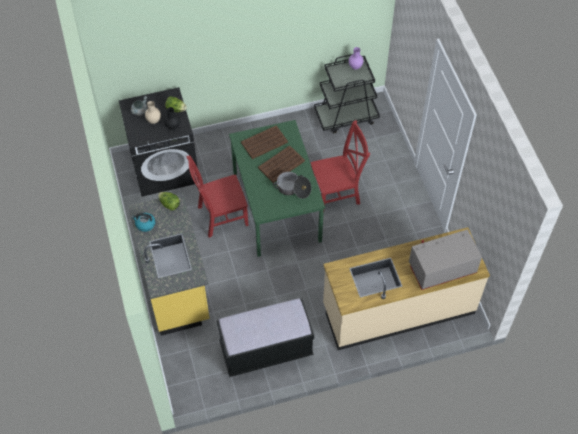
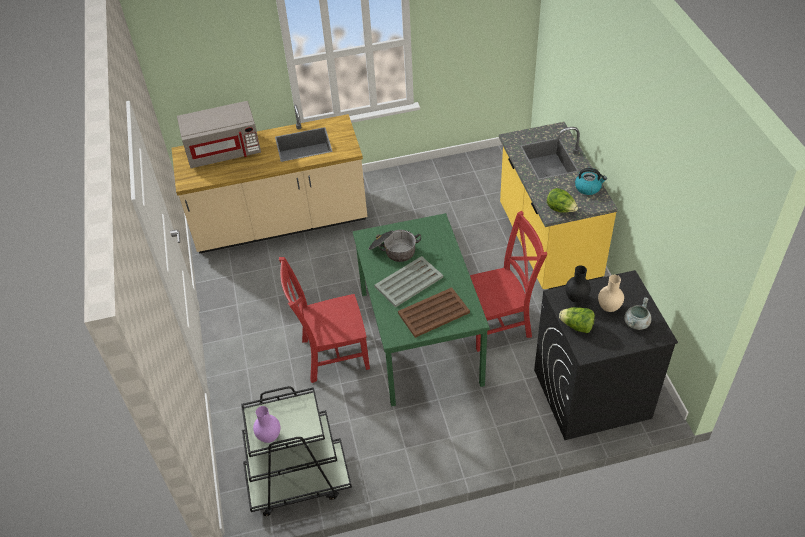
camera: 175 degrees left, 10 degrees down
black bench [217,298,314,377] -> none
brown tray [258,145,305,183] -> grey tray [374,256,443,307]

